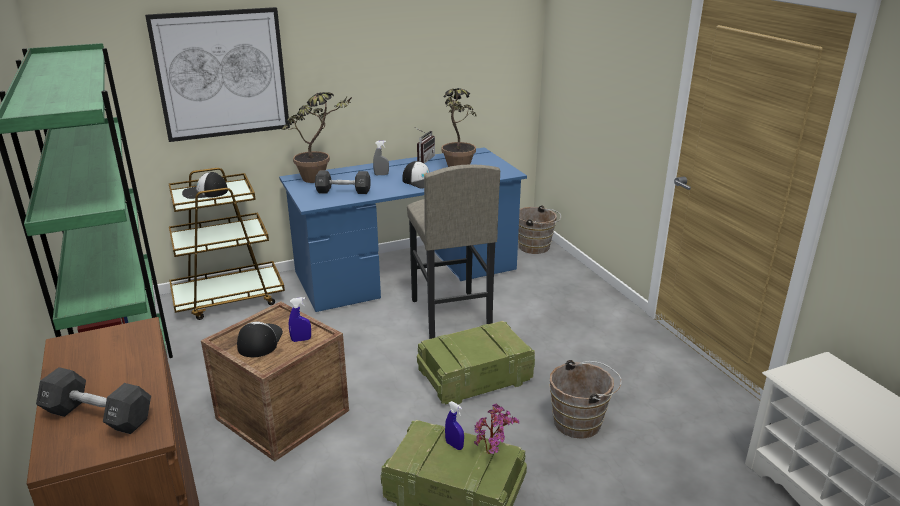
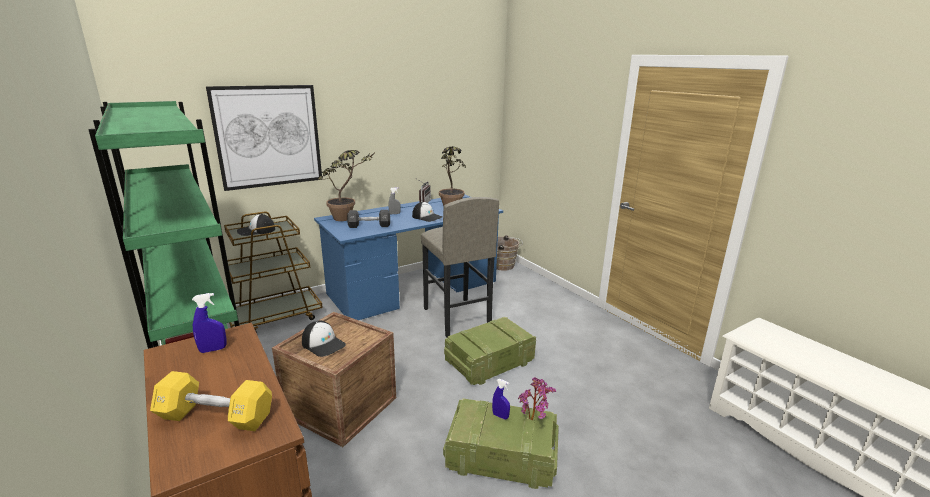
camera: 10 degrees left, 5 degrees down
black dumbbell [36,367,151,434] -> yellow dumbbell [150,371,272,431]
cap [237,322,283,357] -> cap turned 135 degrees clockwise [302,321,346,357]
blue spray bottle [289,297,311,342] -> blue spray bottle moved to [192,293,227,353]
brown bucket [549,360,622,439] -> none

